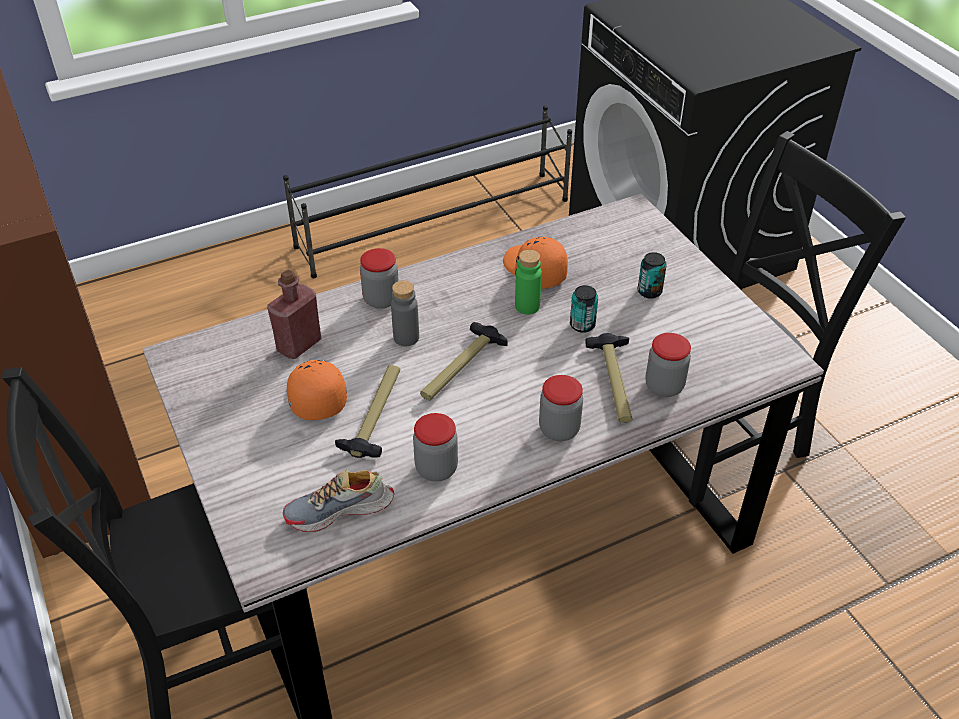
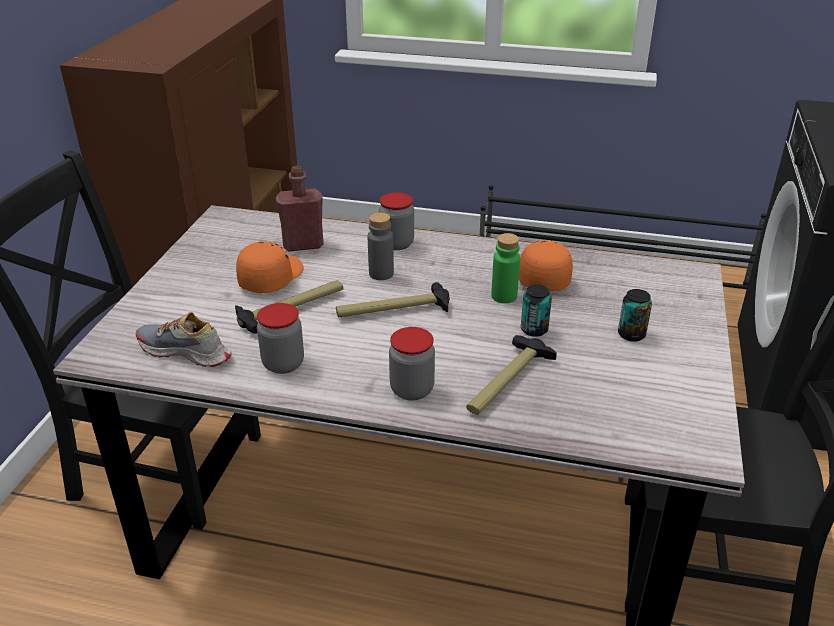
camera: 40 degrees right, 10 degrees down
jar [645,333,691,397] -> none

